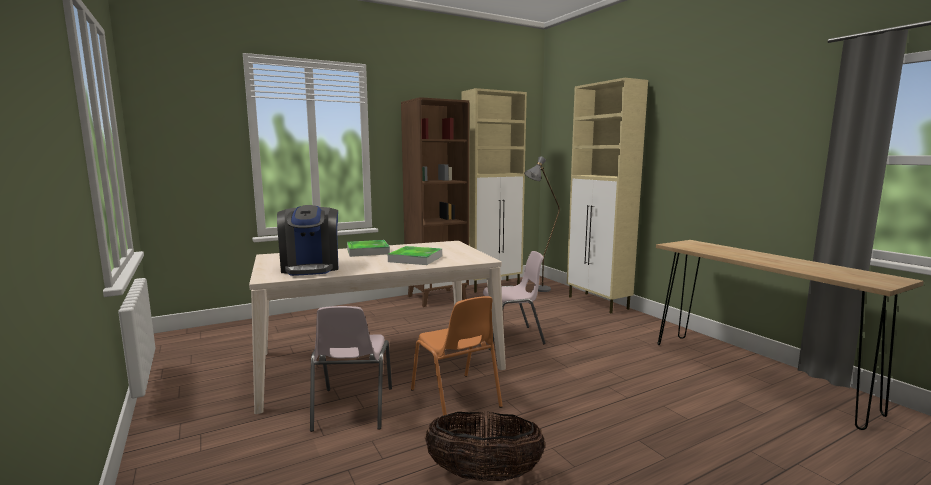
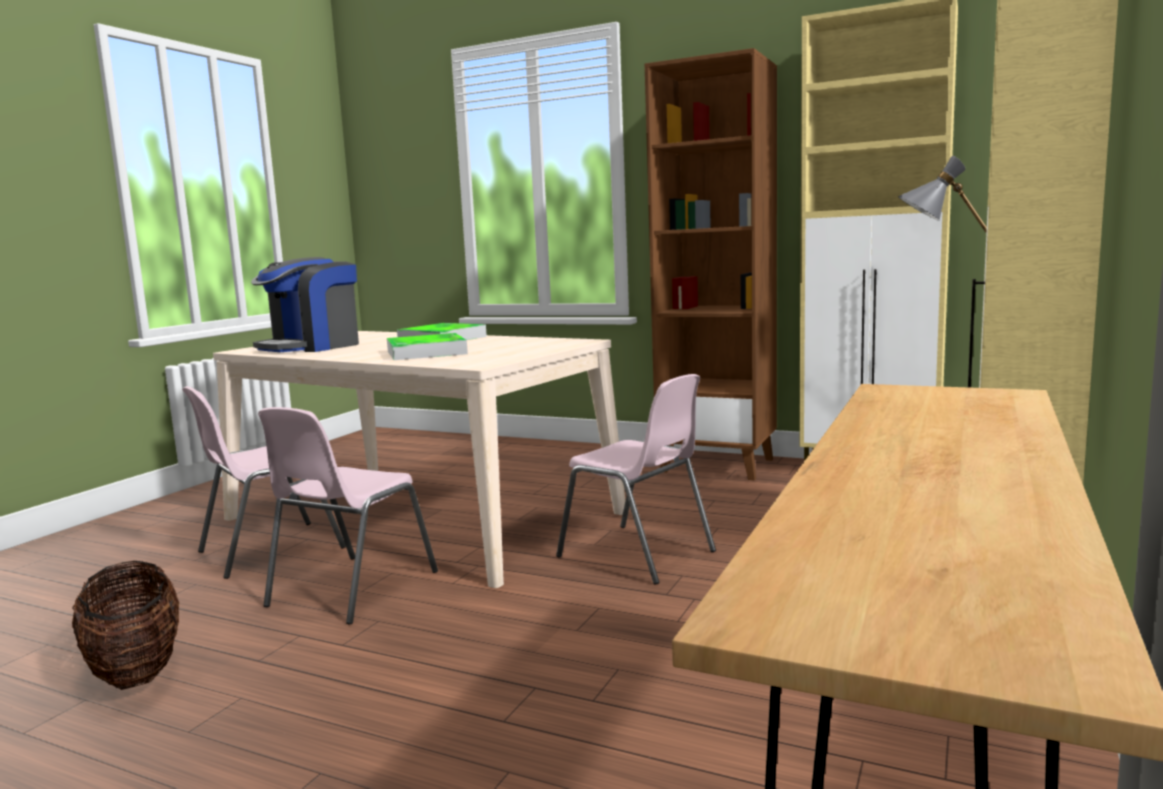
camera: 55 degrees right, 0 degrees up
orange chair [411,296,503,416] -> pink chair [258,407,438,624]

